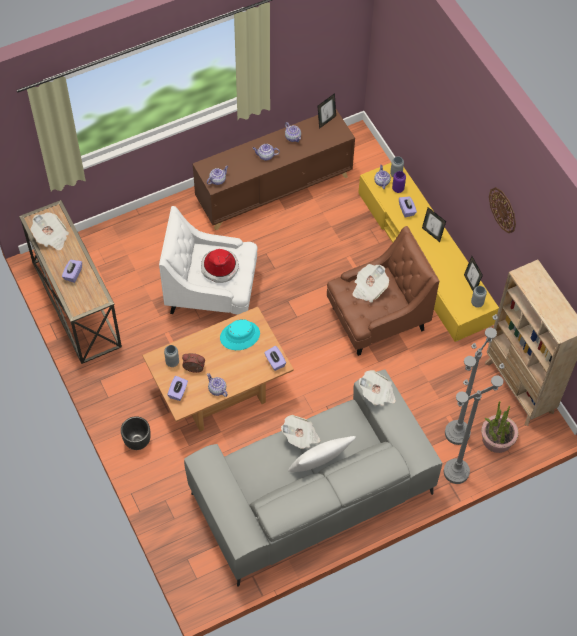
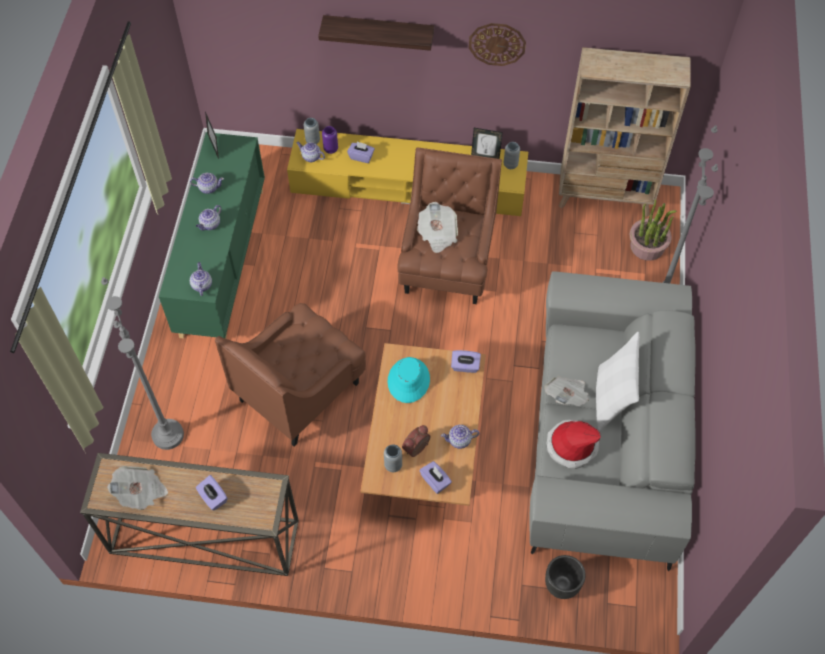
camera: 55 degrees left, 0 degrees up
black planter [121,416,151,450] -> black planter moved to [545,555,586,599]
white armchair [159,206,257,315] -> brown armchair [215,303,366,447]
brown cabinet [193,110,355,230] -> green cabinet [159,132,265,339]
hat [201,249,239,283] -> hat moved to [546,419,601,469]
newspaper [359,370,396,406] -> none
picture frame [422,207,446,242] -> none
grey floor lamp [445,314,498,445] -> grey floor lamp moved to [101,277,184,450]
none -> shelf [318,15,434,51]

